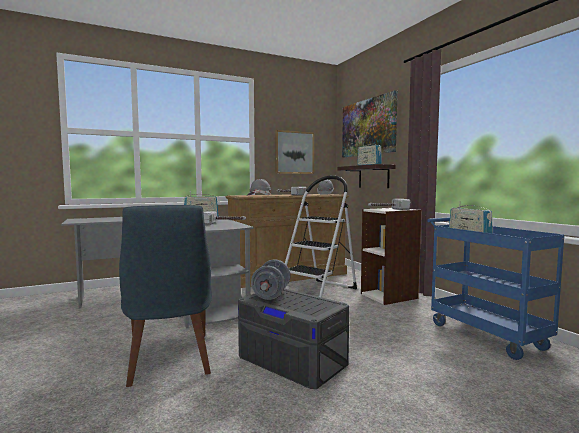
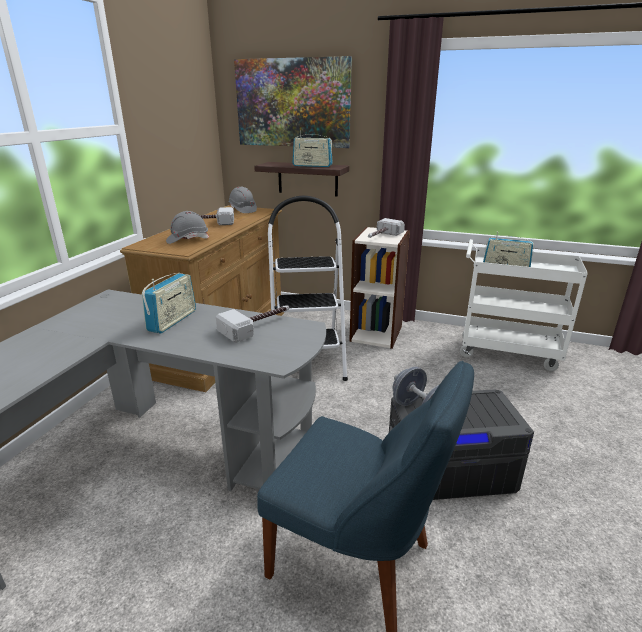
camera: 45 degrees left, 20 degrees up
picture [275,130,314,174] -> none
blue cart [427,217,564,360] -> white cart [460,239,588,371]

